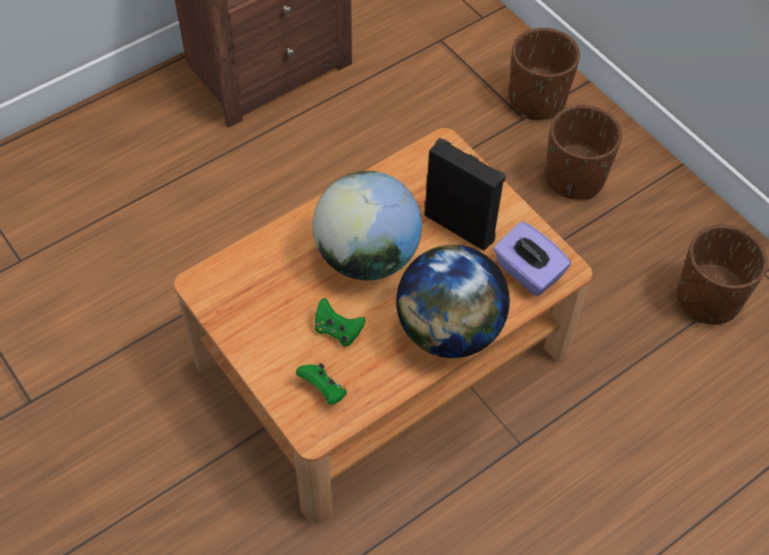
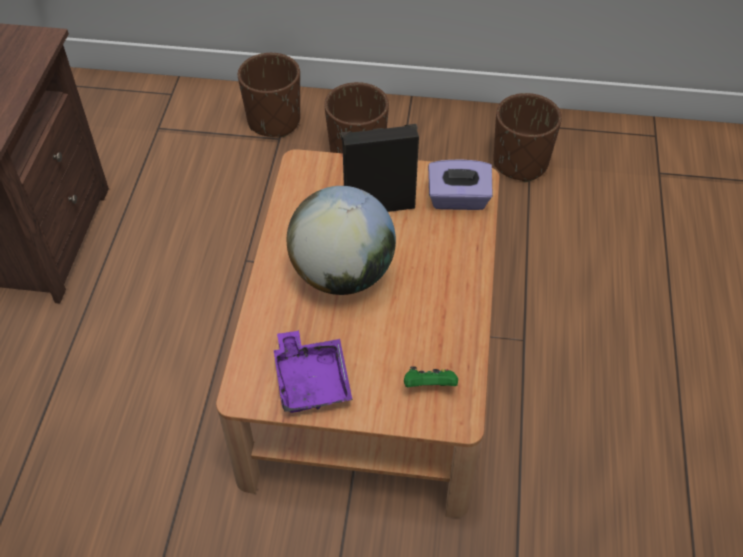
camera: 45 degrees left, 5 degrees down
green game controller [315,298,365,346] -> none
globe [396,245,510,358] -> none
none -> purple tray [274,330,352,413]

